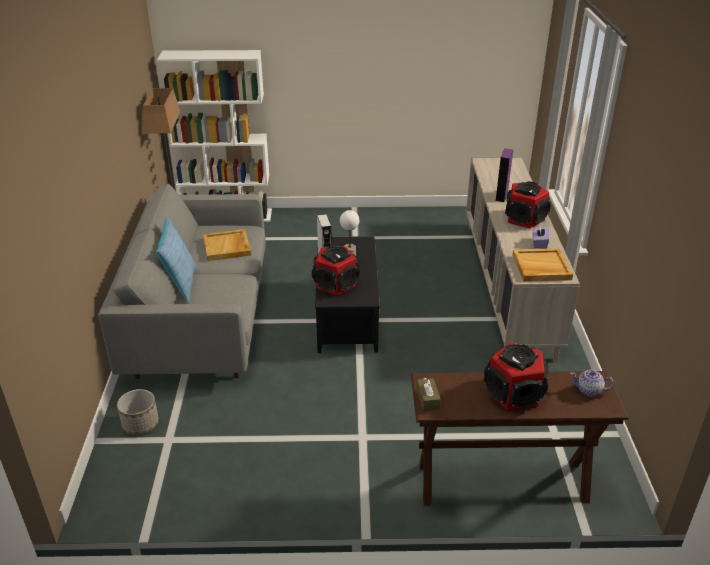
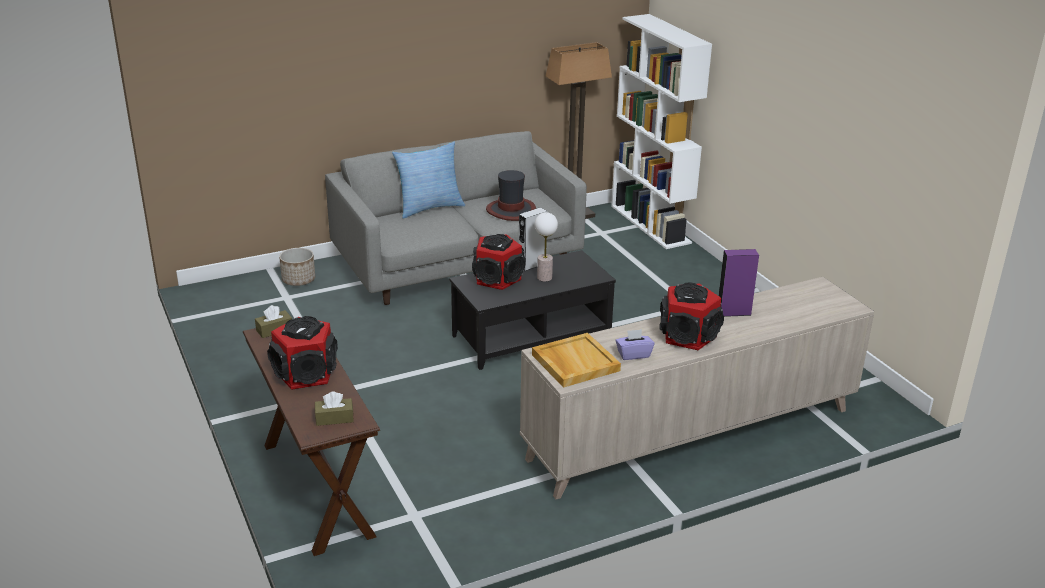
camera: 65 degrees right, 5 degrees down
beige tray [203,229,251,261] -> hat [486,170,536,221]
teapot [570,370,614,397] -> brown tissue box [315,391,354,426]

